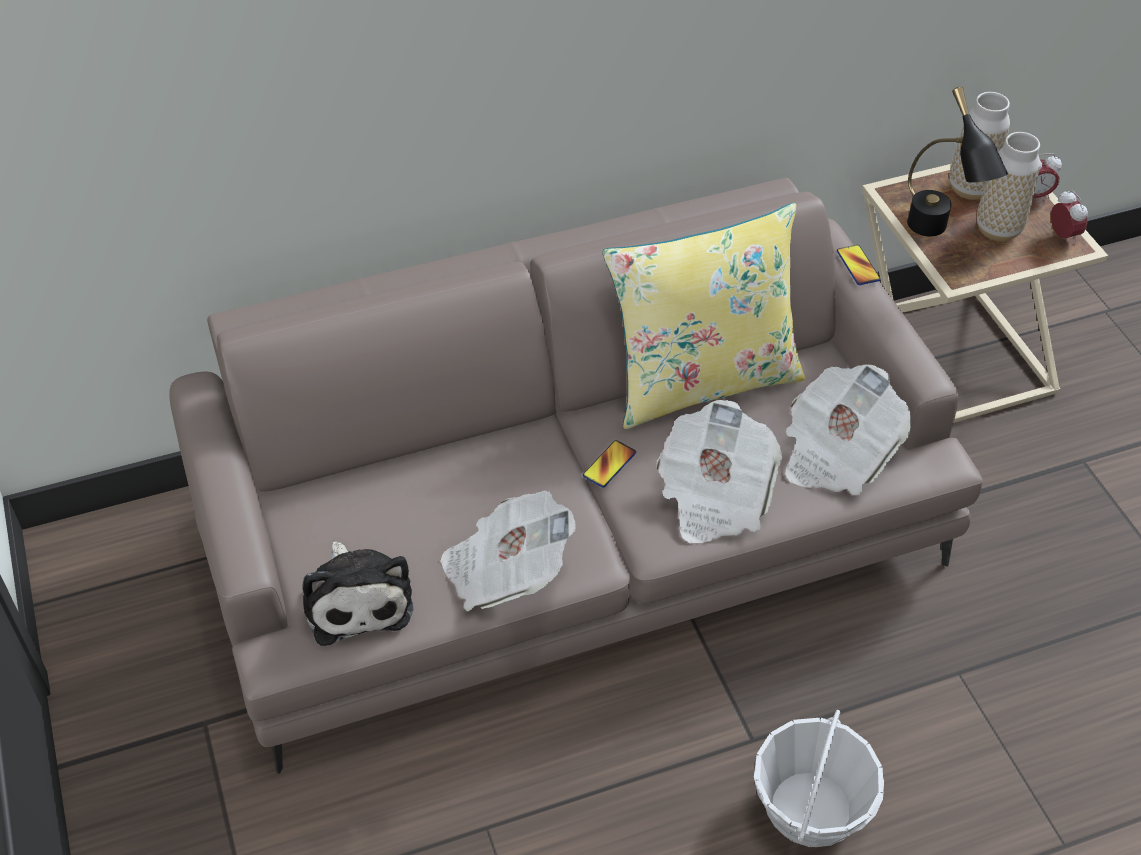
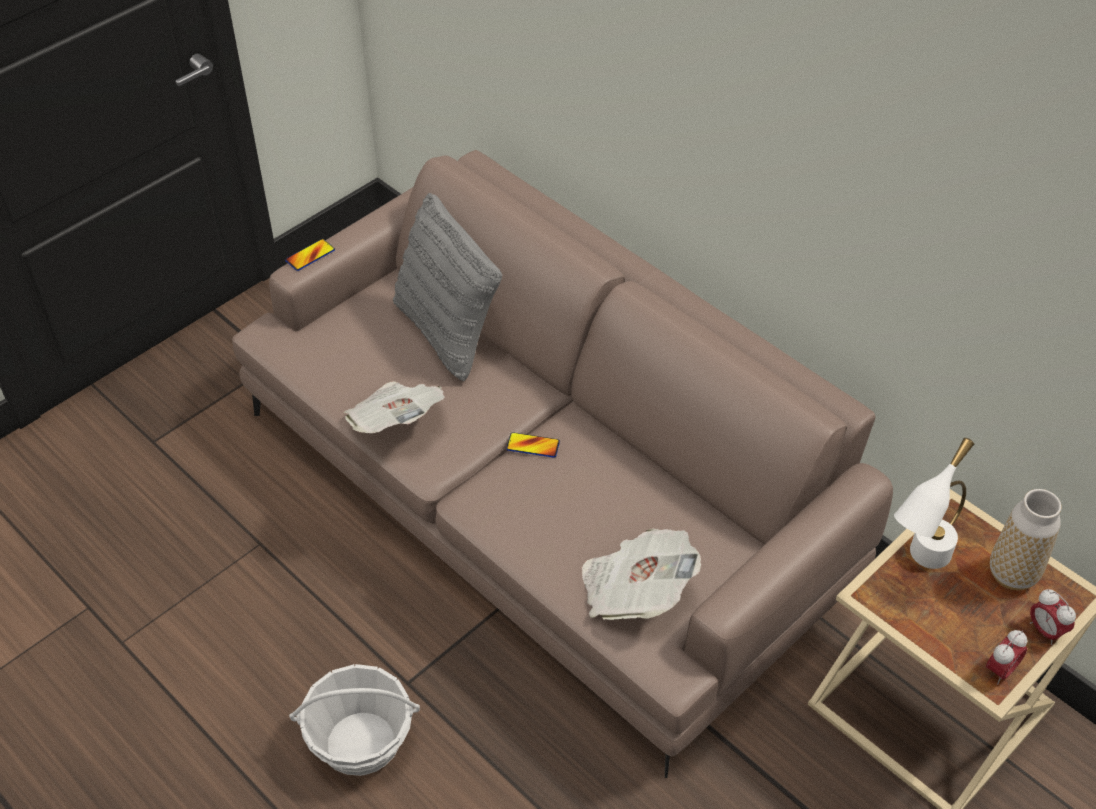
camera: 65 degrees right, 0 degrees up
plush toy [302,541,413,646] -> none
yellow pillow [603,203,805,429] -> none
newspaper [657,400,782,543] -> none
phone [837,245,880,285] -> phone moved to [285,239,335,271]
black table lamp [907,87,1008,236] -> white table lamp [894,438,974,569]
vase [977,132,1040,241] -> none
none -> grey pillow [393,193,502,381]

